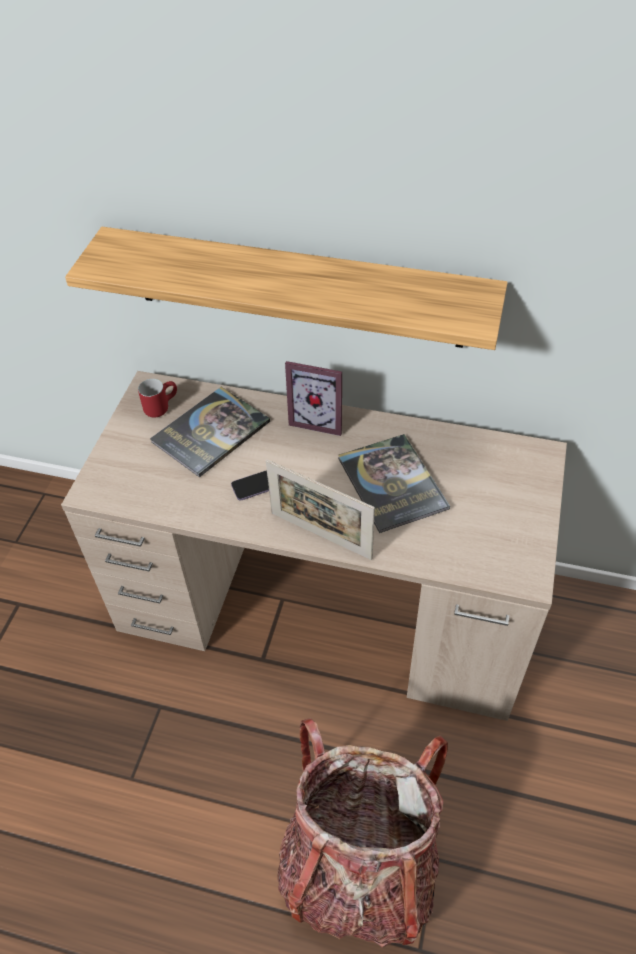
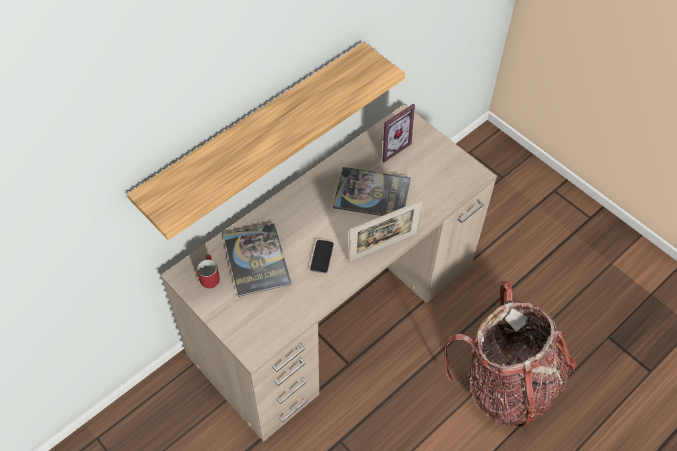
camera: 60 degrees left, 5 degrees up
picture frame [285,361,342,436] -> picture frame moved to [382,104,415,163]

